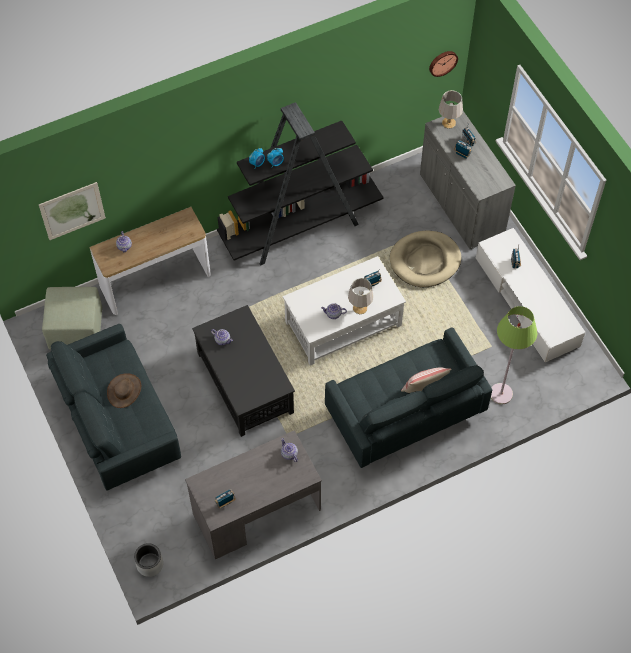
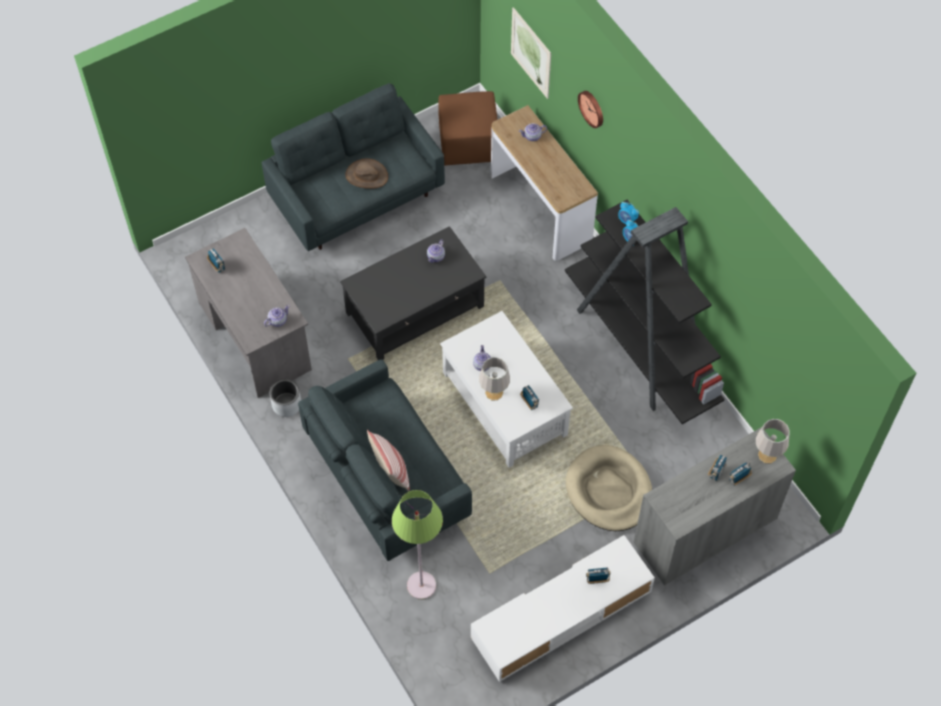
camera: 85 degrees right, 0 degrees up
green ottoman [42,287,102,349] -> brown ottoman [438,91,498,166]
grey planter [134,543,163,577] -> grey planter moved to [270,379,301,417]
wall clock [429,51,458,77] -> wall clock moved to [578,91,603,128]

